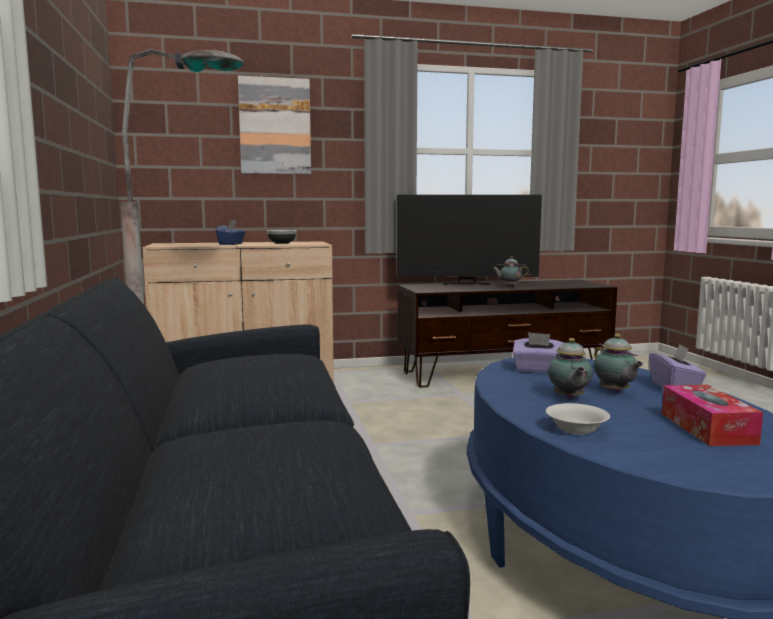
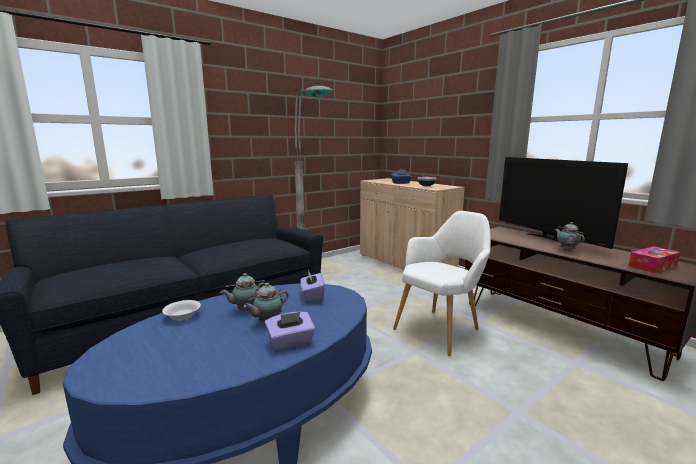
camera: 65 degrees right, 5 degrees up
picture [238,76,311,174] -> none
tissue box [662,385,763,446] -> tissue box moved to [629,246,680,273]
none -> white armchair [393,211,491,356]

